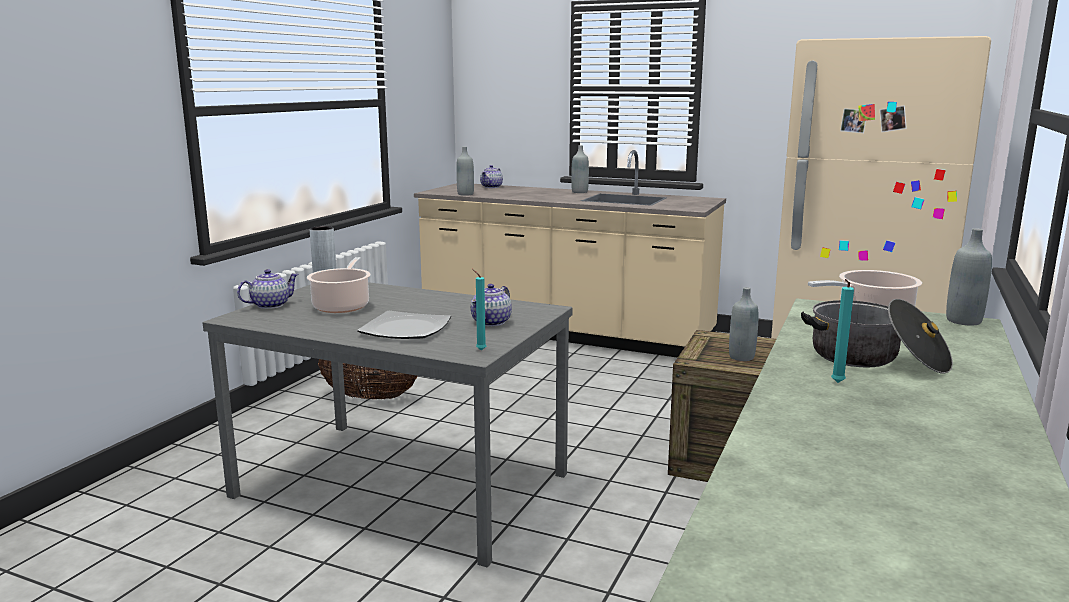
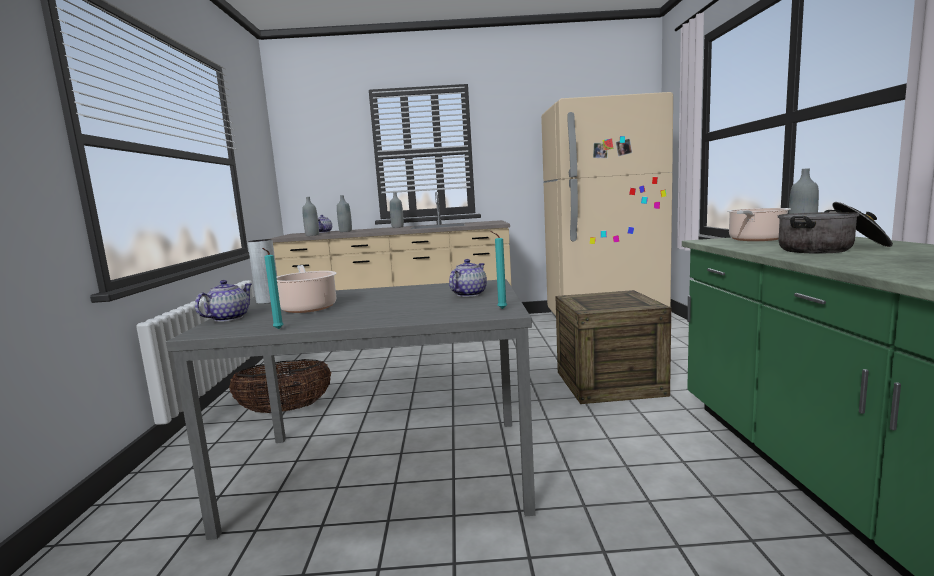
camera: 25 degrees left, 5 degrees down
plate [357,311,451,339] -> none
teapot [471,284,512,327] -> teapot turned 150 degrees counterclockwise [449,259,487,297]
grey bottle [729,287,758,361] -> grey bottle moved to [337,195,352,232]
turquoise candle [831,279,854,383] -> turquoise candle moved to [262,248,284,329]

